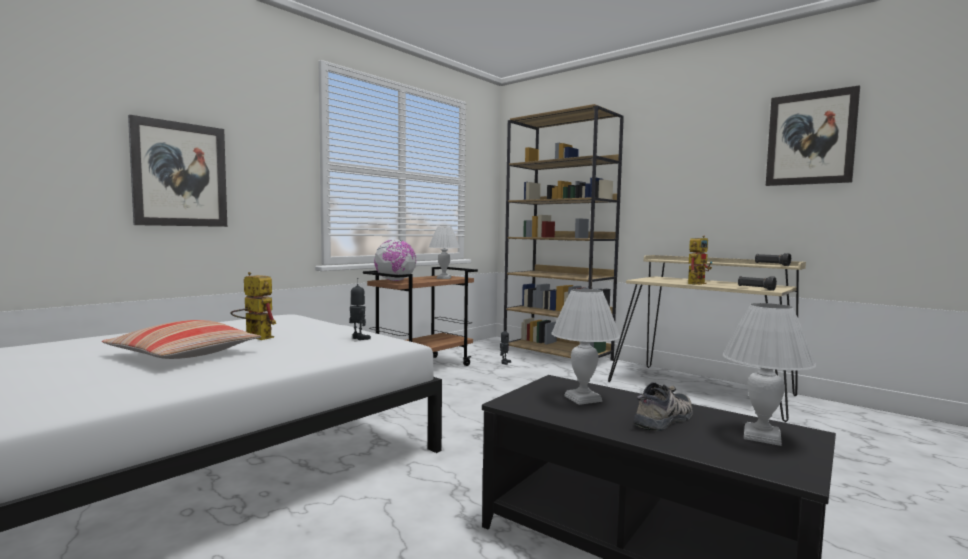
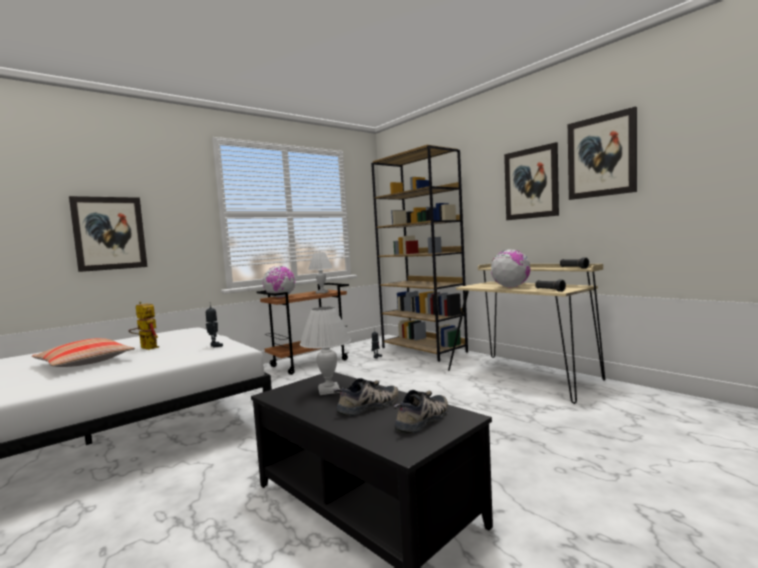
camera: 10 degrees right, 0 degrees up
toy robot [688,236,712,285] -> globe [491,250,530,287]
white table lamp [723,303,816,446] -> shoe [394,390,449,434]
none -> picture [504,142,559,220]

